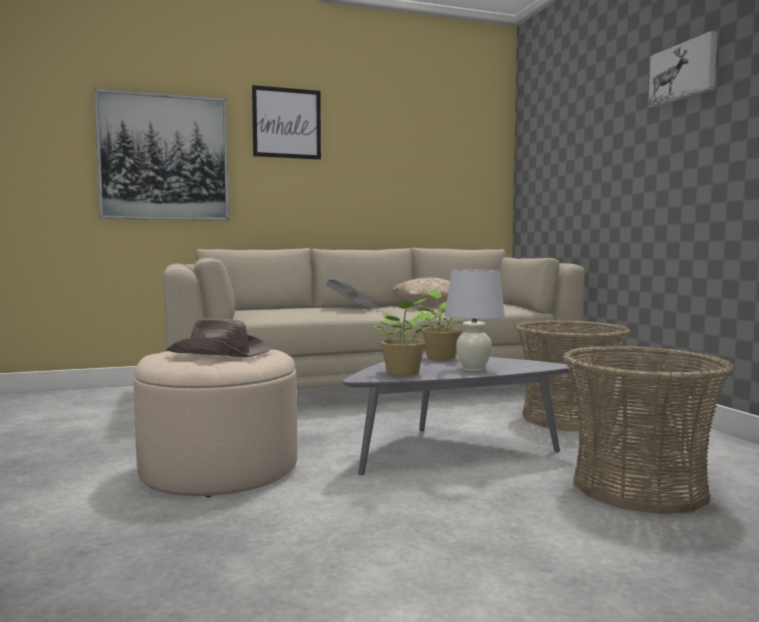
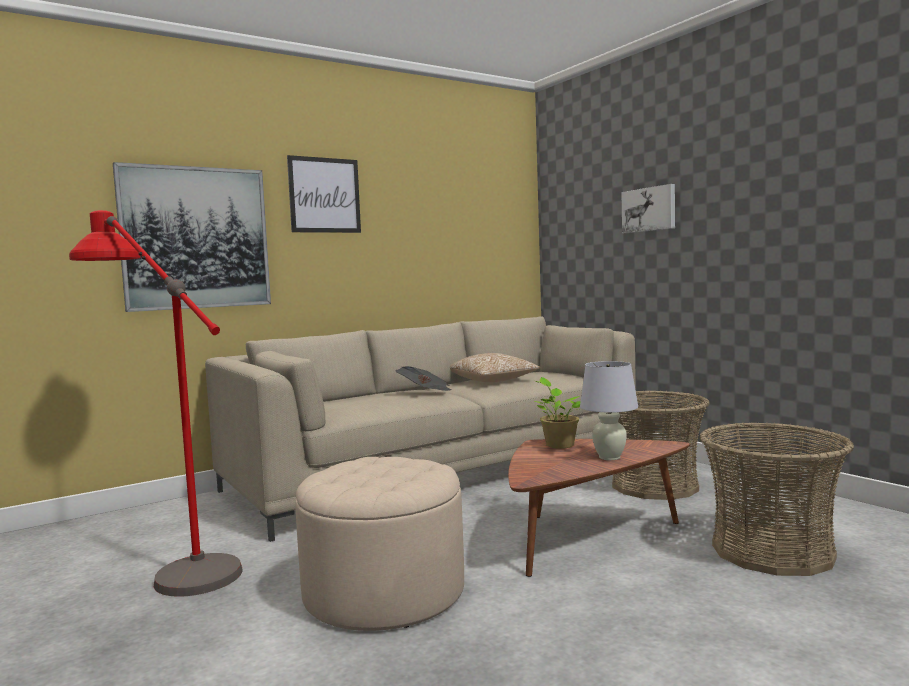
camera: 15 degrees left, 0 degrees up
brown hat [166,318,270,357] -> none
grey coffee table [343,353,573,475] -> brown coffee table [508,439,690,577]
potted plant [373,298,435,376] -> none
picture [648,31,717,108] -> picture moved to [622,184,675,233]
none -> red floor lamp [69,210,243,597]

